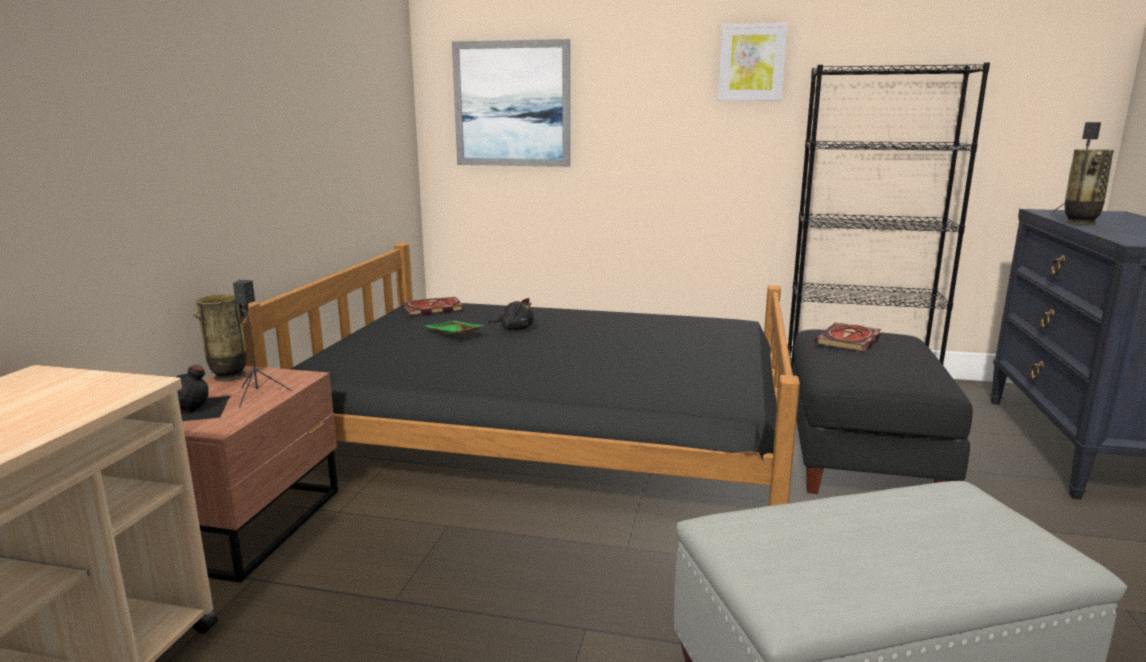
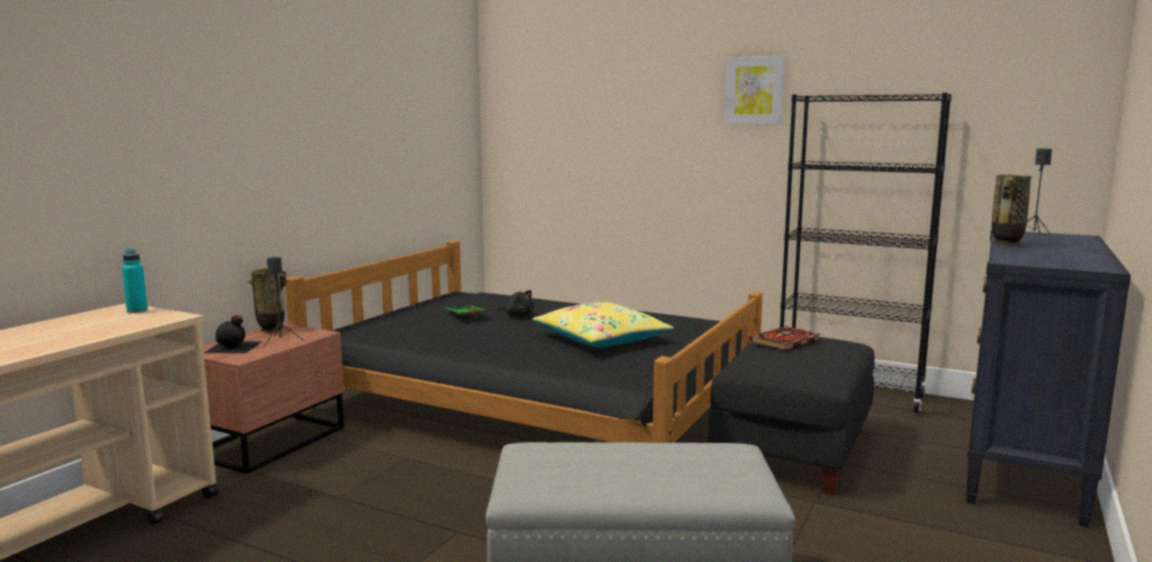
camera: 15 degrees right, 5 degrees down
book [403,297,463,316] -> none
picture [452,39,570,167] -> none
none -> turquoise bottle [122,248,148,313]
none -> yellow pillow [532,302,674,348]

